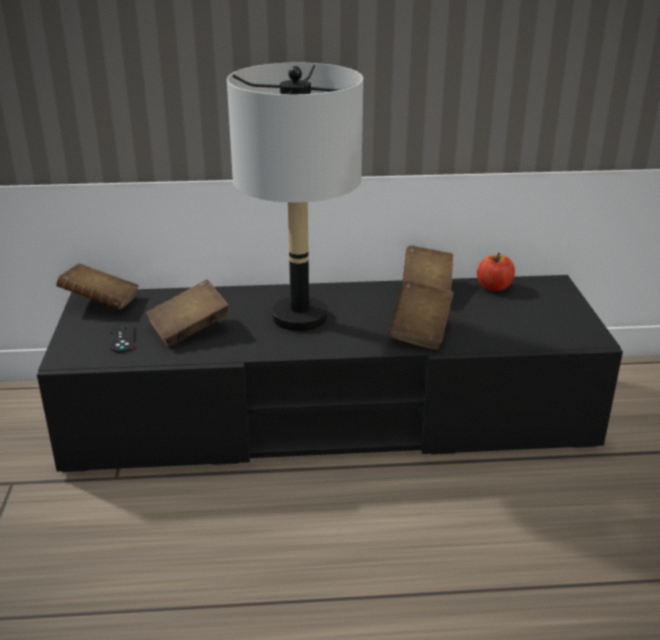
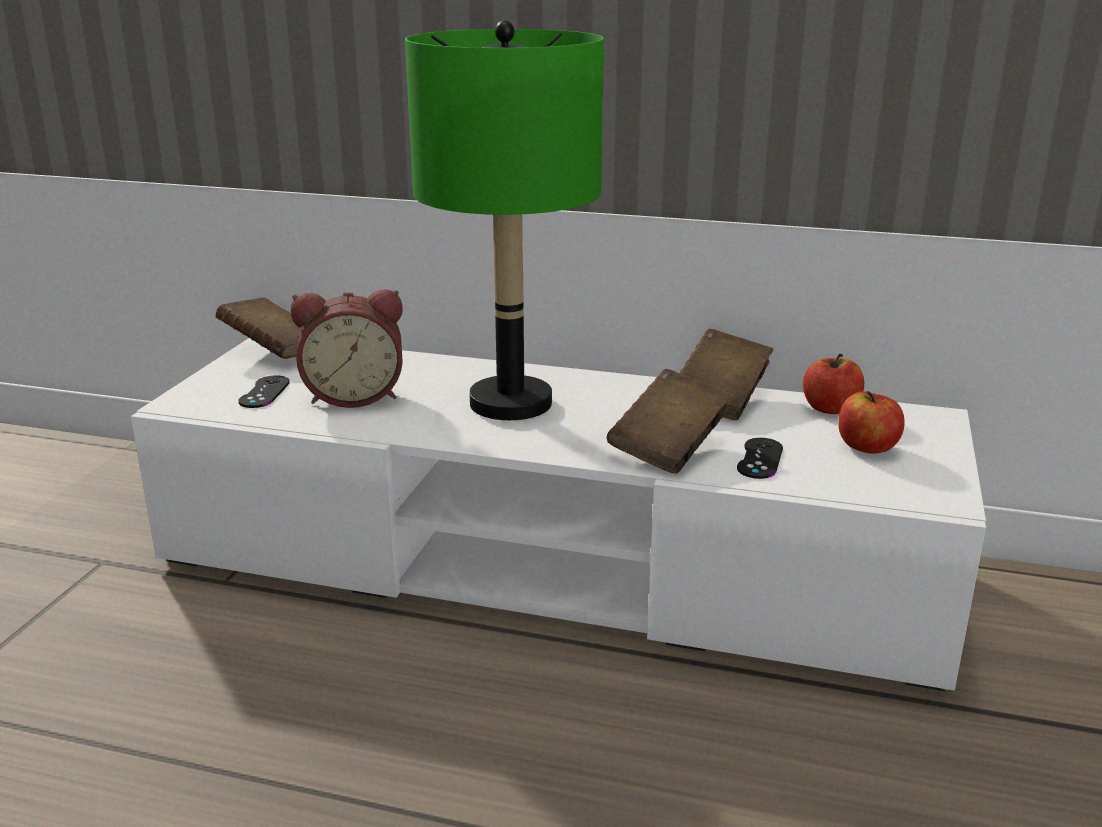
camera: 20 degrees right, 5 degrees down
black tv stand [37,275,623,472] -> white tv stand [131,338,986,692]
brown book [146,280,231,347] -> alarm clock [291,289,403,408]
grey table lamp [227,63,363,331] -> green table lamp [405,20,604,420]
none -> black game controller [737,438,783,479]
none -> apple [838,391,905,454]

